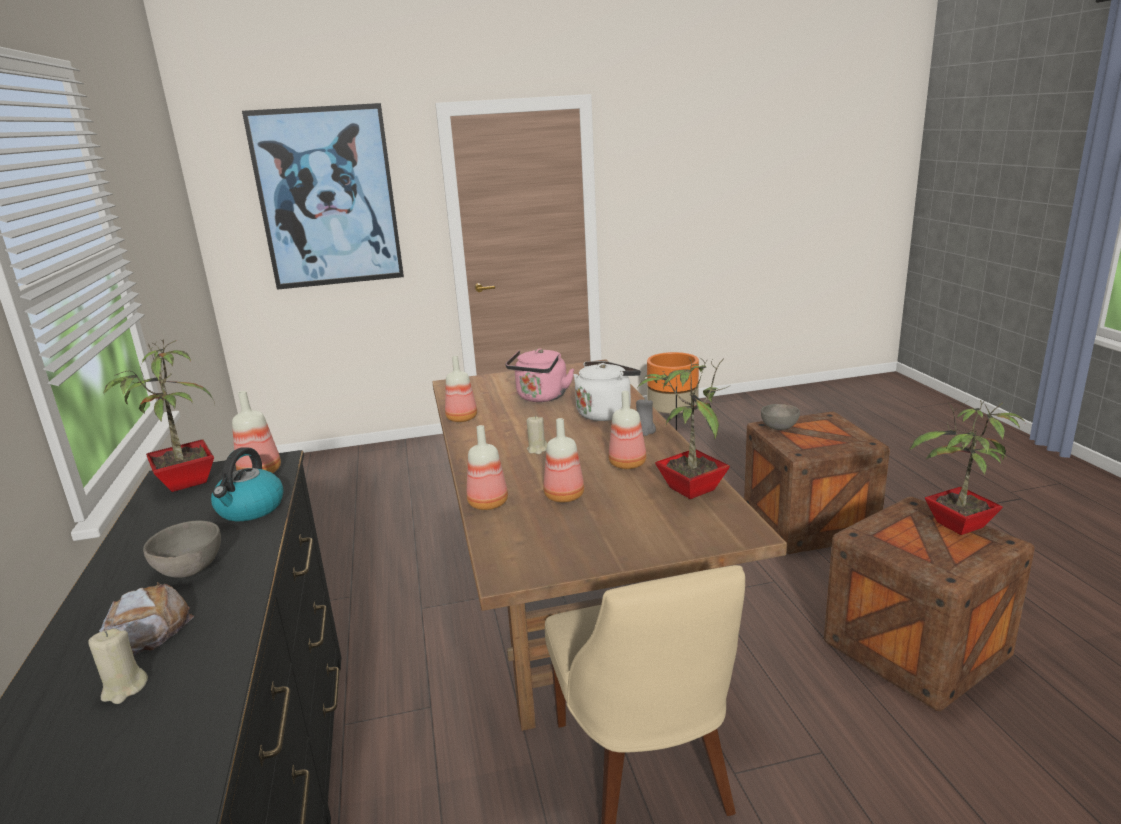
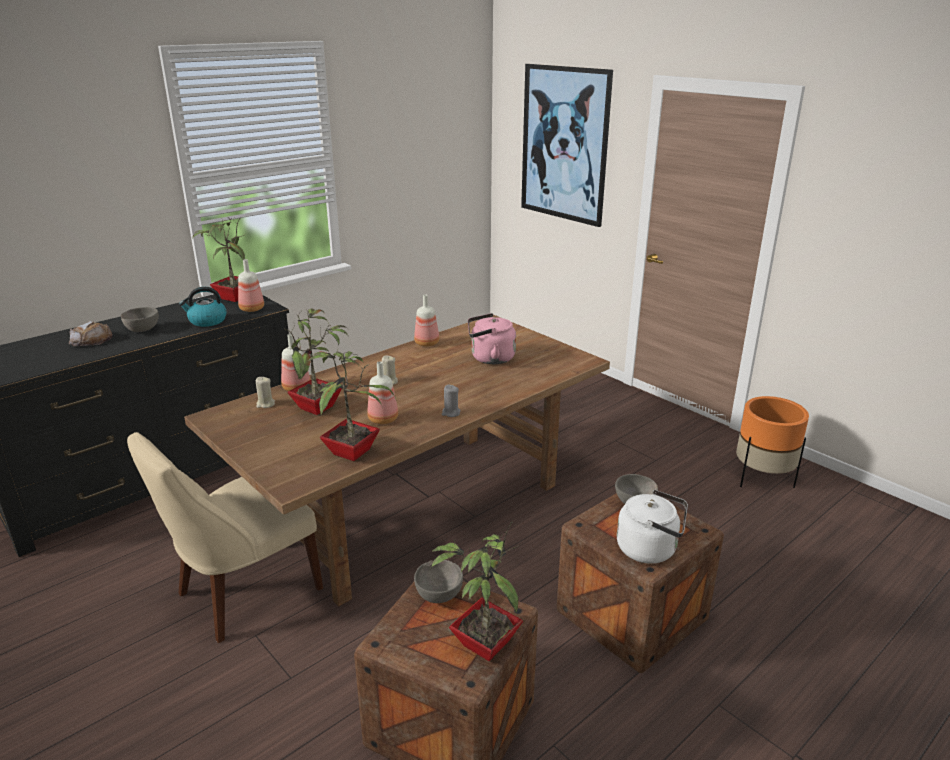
camera: 60 degrees right, 5 degrees up
beige candle [88,628,148,704] -> beige candle moved to [256,377,275,408]
bottle [543,418,584,503] -> potted plant [282,308,348,415]
white kettle [573,361,641,421] -> white kettle moved to [617,490,688,563]
none -> grey bowl [414,560,463,603]

